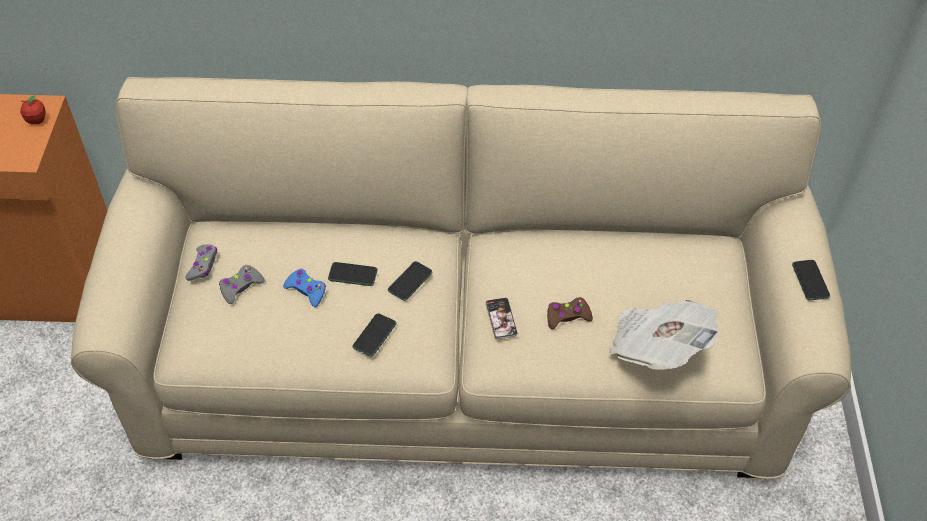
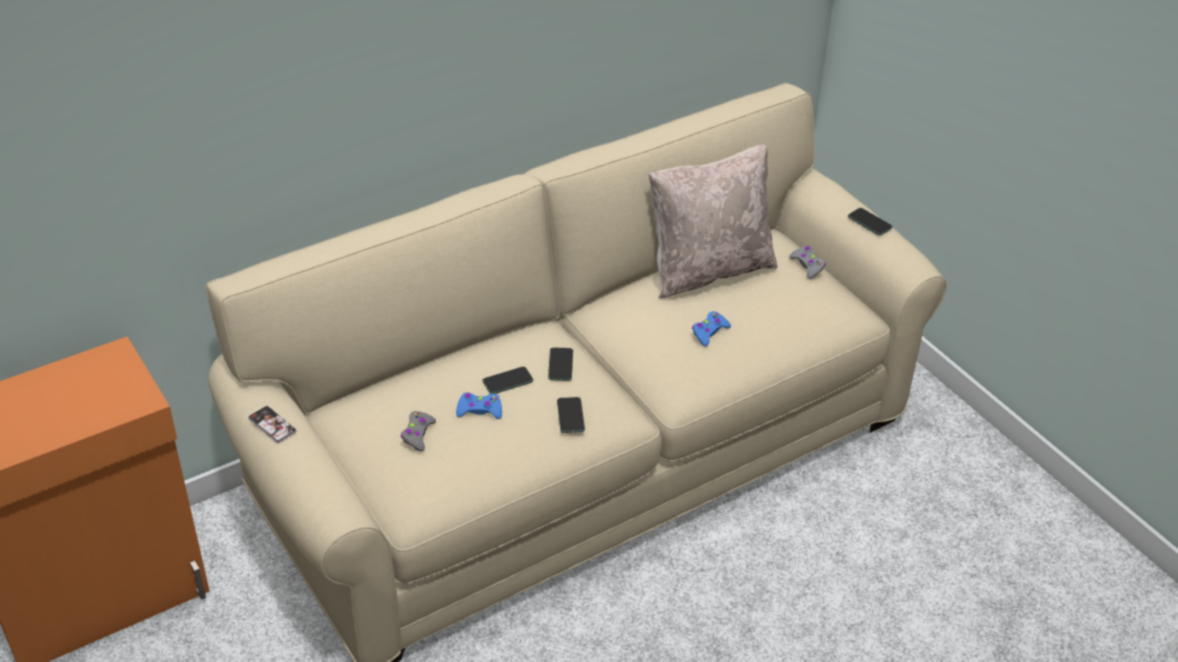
camera: 35 degrees left, 10 degrees down
apple [20,95,46,125] -> none
grey game controller [185,244,217,281] -> grey game controller moved to [789,246,826,279]
phone [486,298,518,339] -> phone moved to [248,406,297,443]
brown game controller [547,297,593,329] -> blue game controller [692,311,731,346]
newspaper [609,300,719,370] -> none
none -> beige pillow [649,144,777,298]

